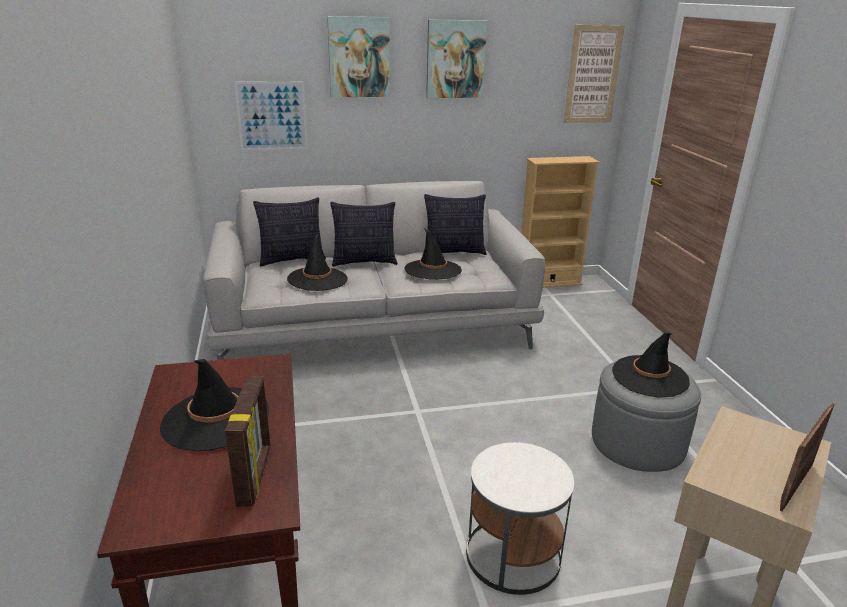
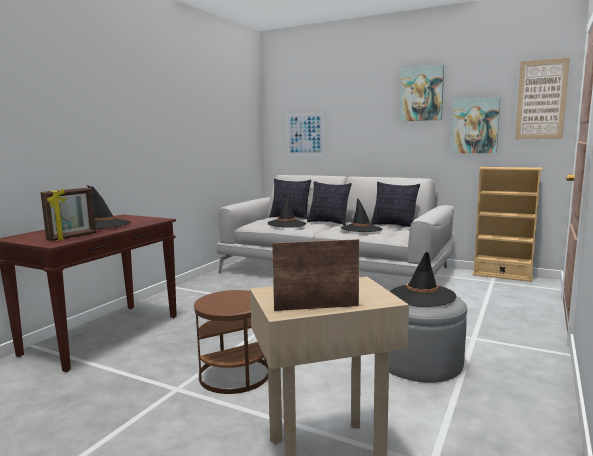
camera: 40 degrees right, 15 degrees down
picture [327,16,390,97] -> picture moved to [451,97,500,154]
white side table [466,442,574,595] -> brown side table [194,290,268,394]

